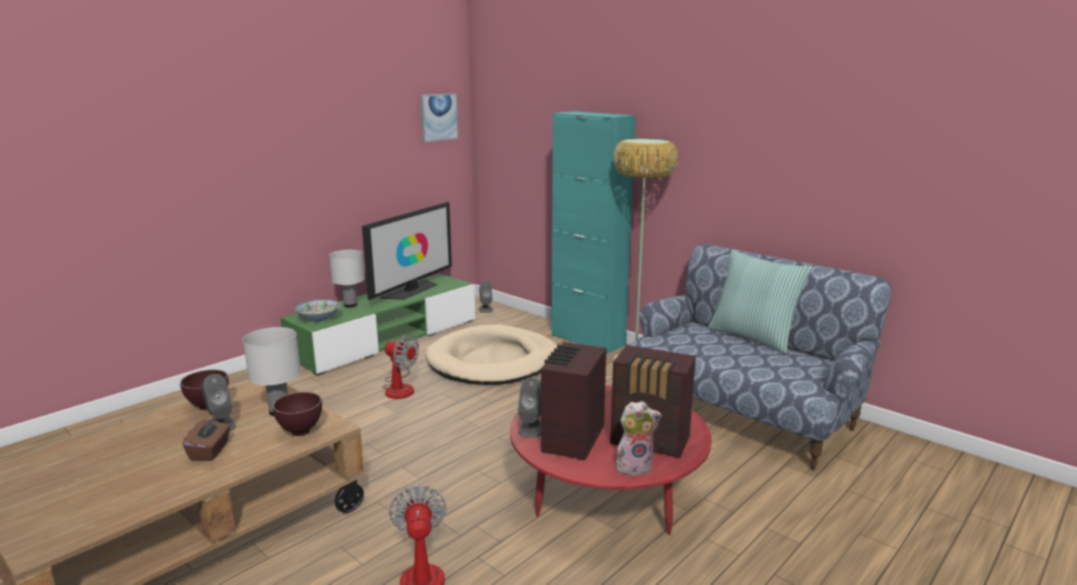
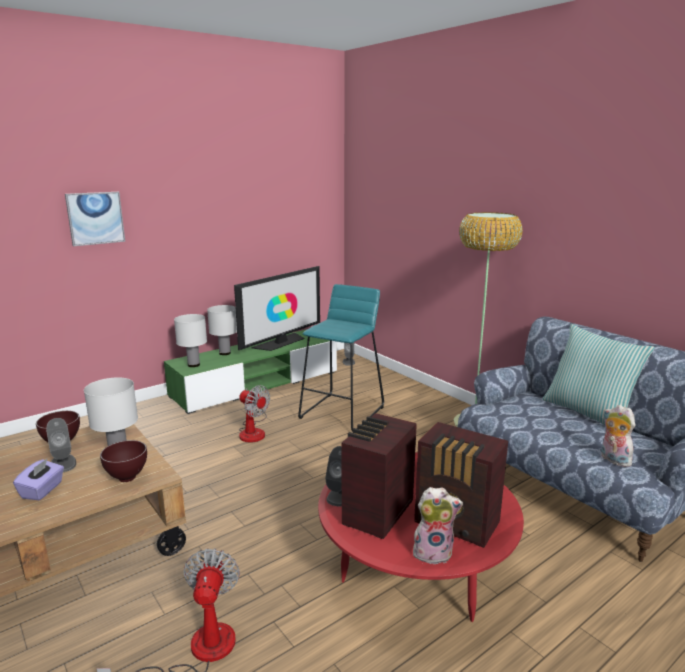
camera: 10 degrees right, 0 degrees up
brown tissue box [182,416,230,461] -> purple tissue box [13,458,64,500]
bowl [294,299,341,322] -> white table lamp [174,314,207,367]
picture [420,93,459,143] -> picture moved to [65,192,125,246]
beige dog bed [426,324,557,385] -> turquoise stool [298,284,384,431]
turquoise cabinet [551,111,636,354] -> none
none -> plush toy [601,405,635,467]

